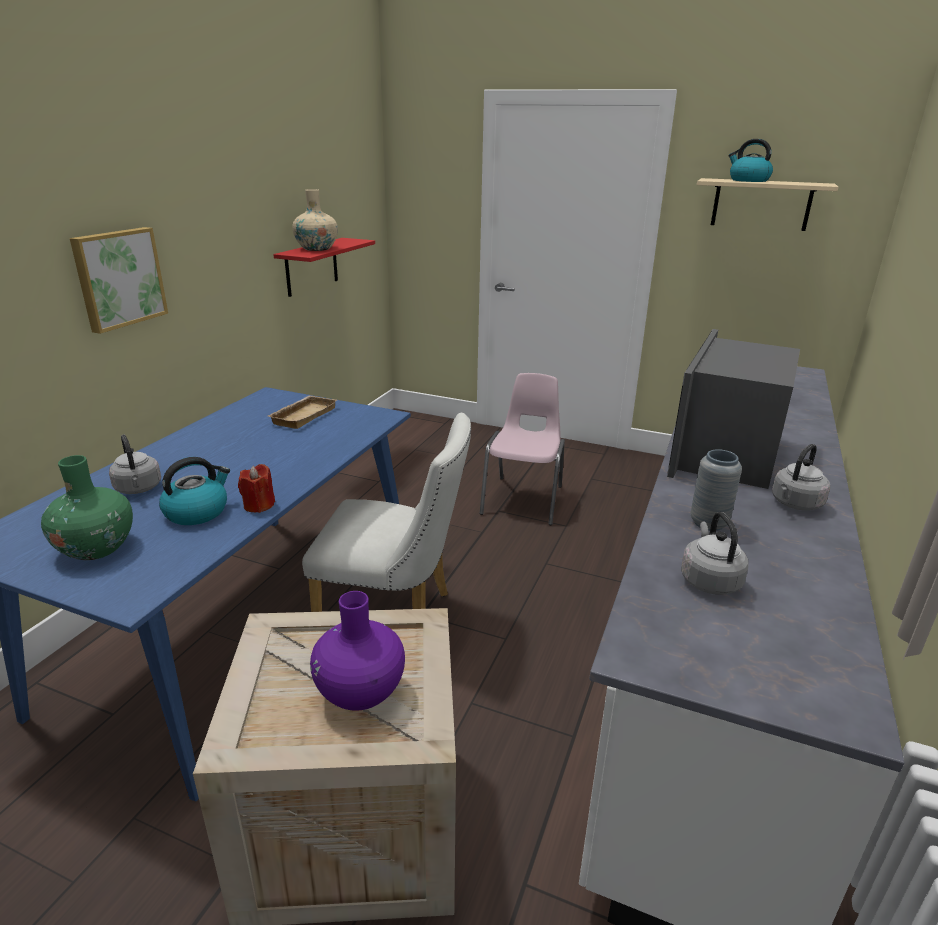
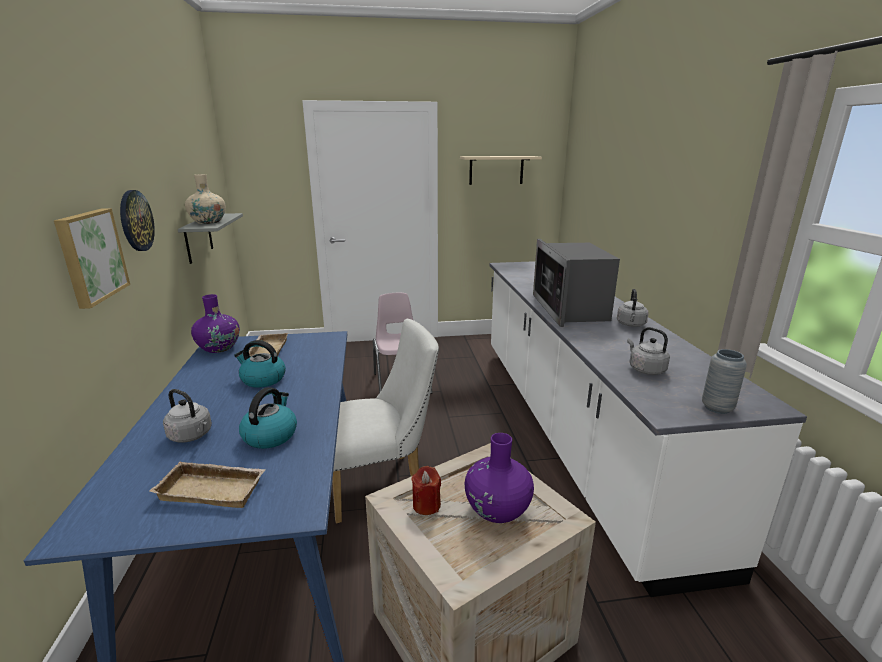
camera: 30 degrees left, 5 degrees down
green vase [41,455,133,560] -> beige tray [149,462,265,508]
red candle [238,464,275,513] -> red candle moved to [411,466,441,515]
red shelf [273,238,375,297] -> grey shelf [178,213,243,264]
grey vase [690,449,742,531] -> grey vase moved to [702,349,747,414]
kettle [728,139,773,182] -> kettle moved to [234,340,286,388]
none -> wall clock [120,190,155,251]
none -> purple vase [191,294,240,353]

